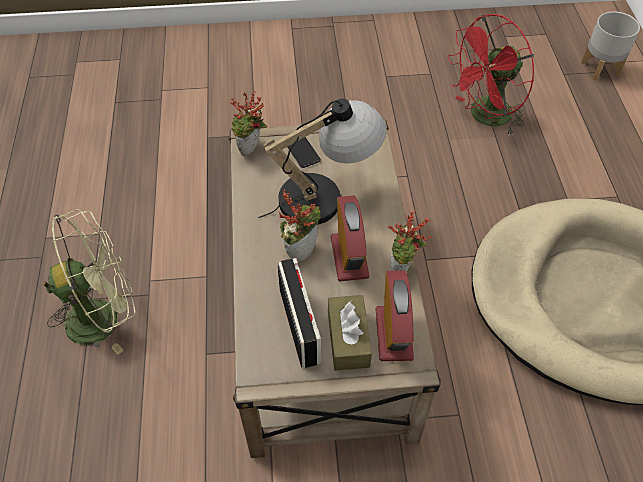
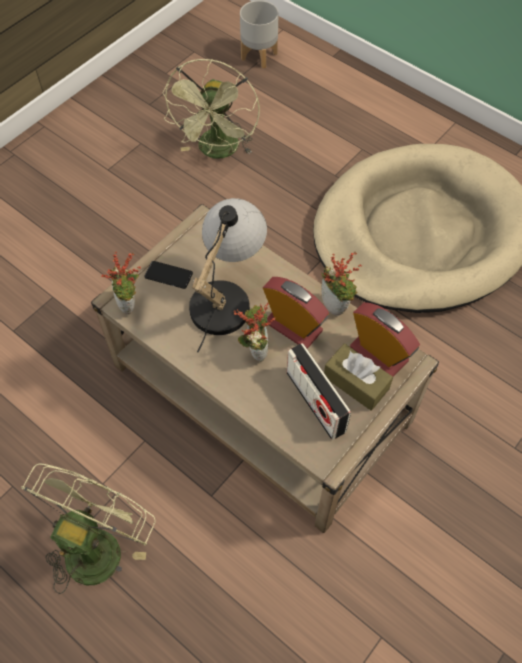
camera: 45 degrees left, 5 degrees up
radio [278,258,321,368] -> radio turned 150 degrees counterclockwise [287,343,351,440]
red fan [448,14,534,135] -> green fan [162,59,260,159]

